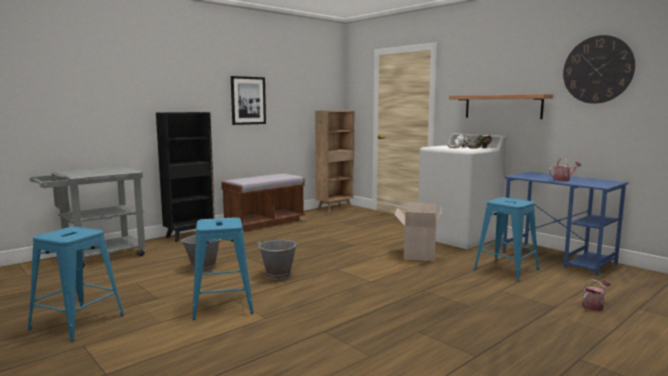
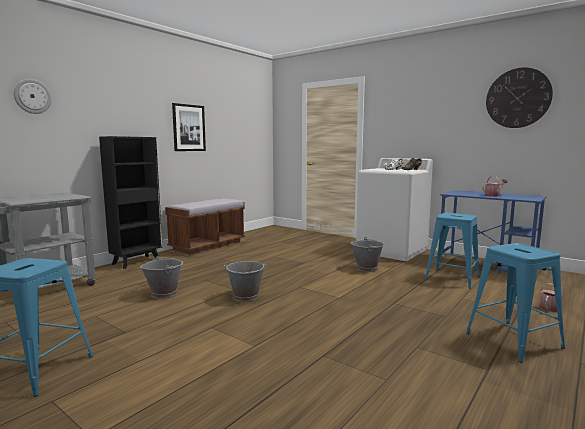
camera: 10 degrees left, 0 degrees up
blue stool [192,217,254,320] -> blue stool moved to [466,243,565,363]
brown bookcase [315,110,354,212] -> none
cardboard box [395,202,442,261] -> grey bucket [350,237,385,272]
shelf [449,94,553,119] -> none
none -> wall clock [14,79,52,114]

